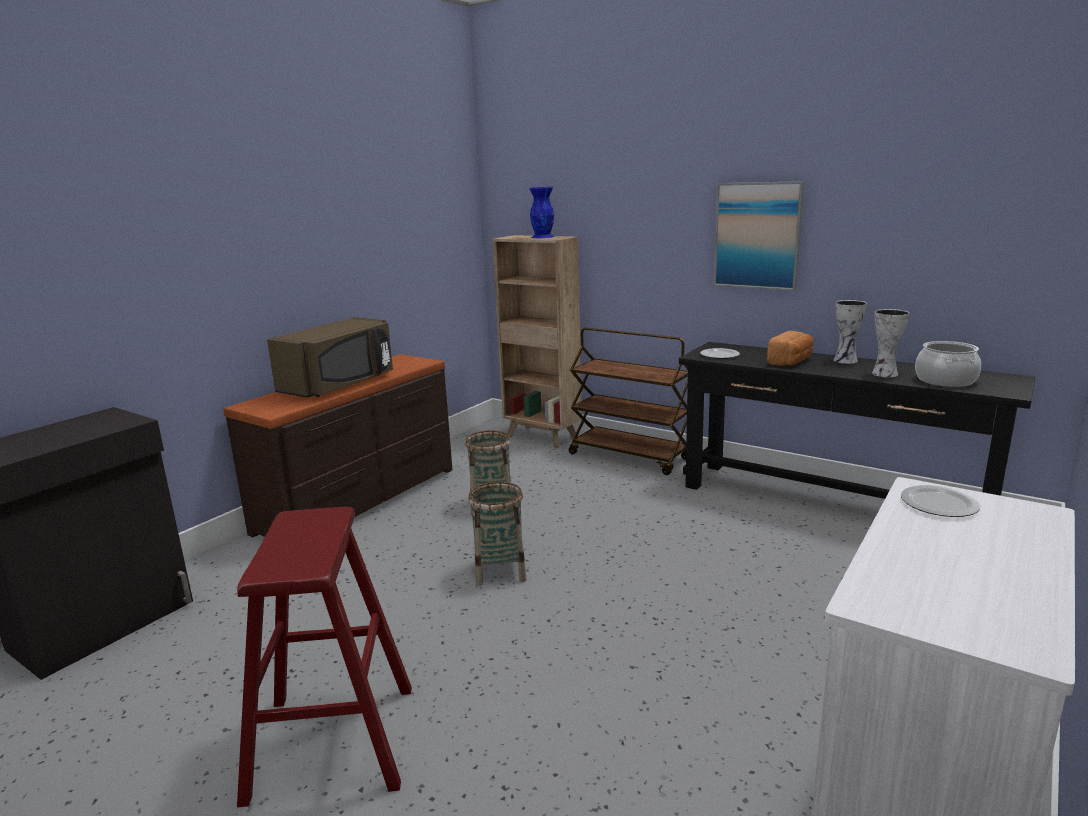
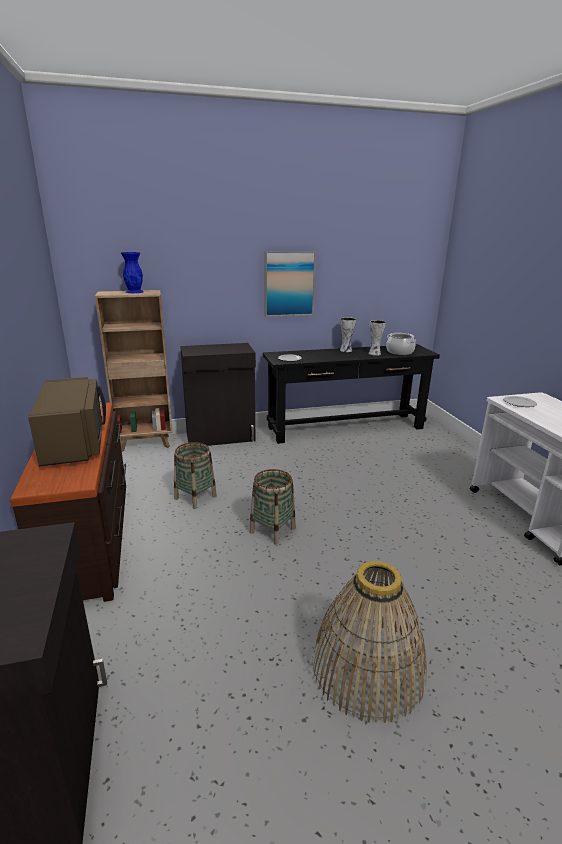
camera: 50 degrees left, 5 degrees up
red stool [237,507,412,807] -> basket [312,561,427,723]
brown cart [569,328,688,475] -> black cabinet [180,343,256,446]
bread [767,331,814,366] -> none

